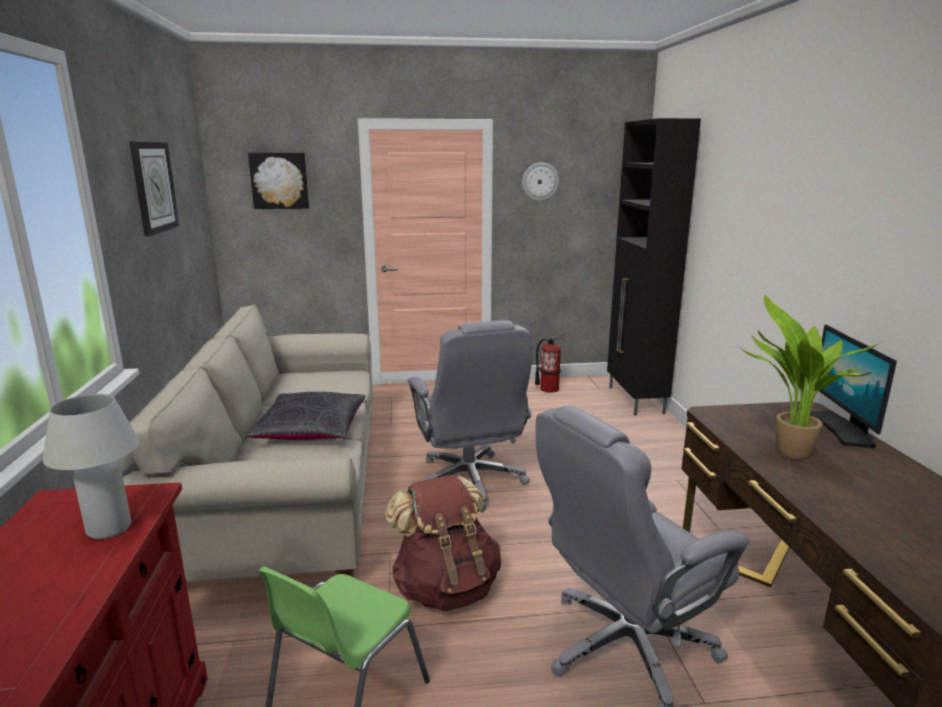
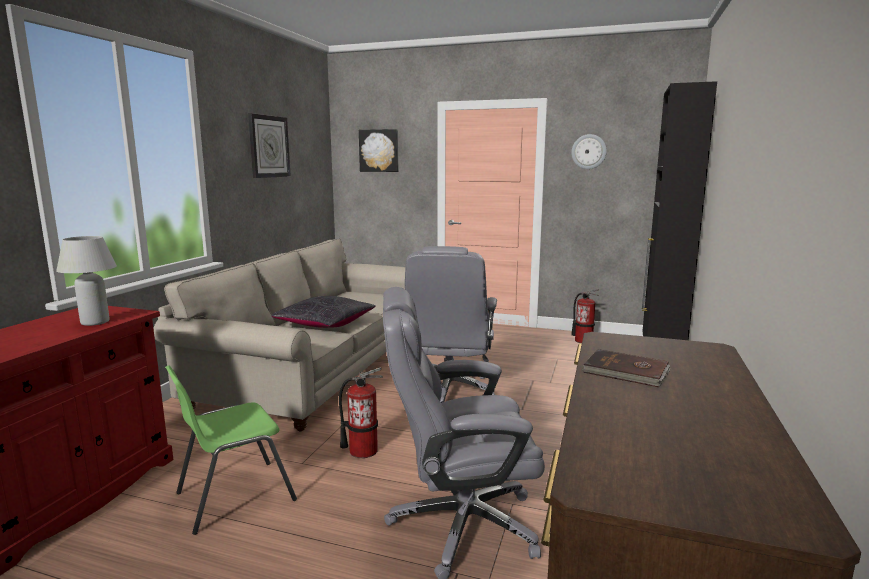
camera: 25 degrees right, 5 degrees down
brown backpack [385,475,501,611] -> fire extinguisher [339,367,383,458]
potted plant [739,295,880,460] -> brown book [582,349,670,387]
monitor [810,324,897,448] -> none

